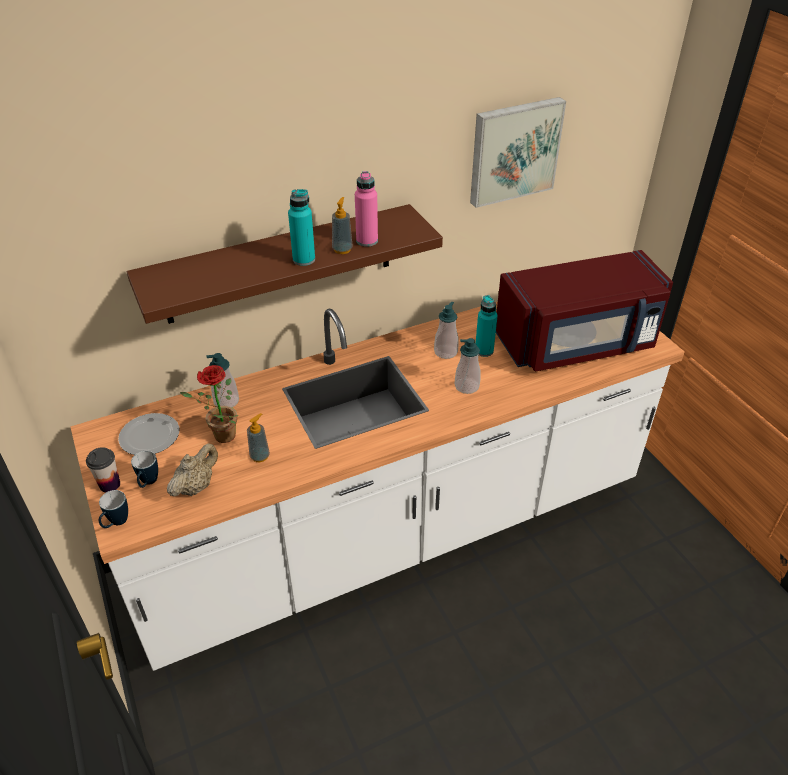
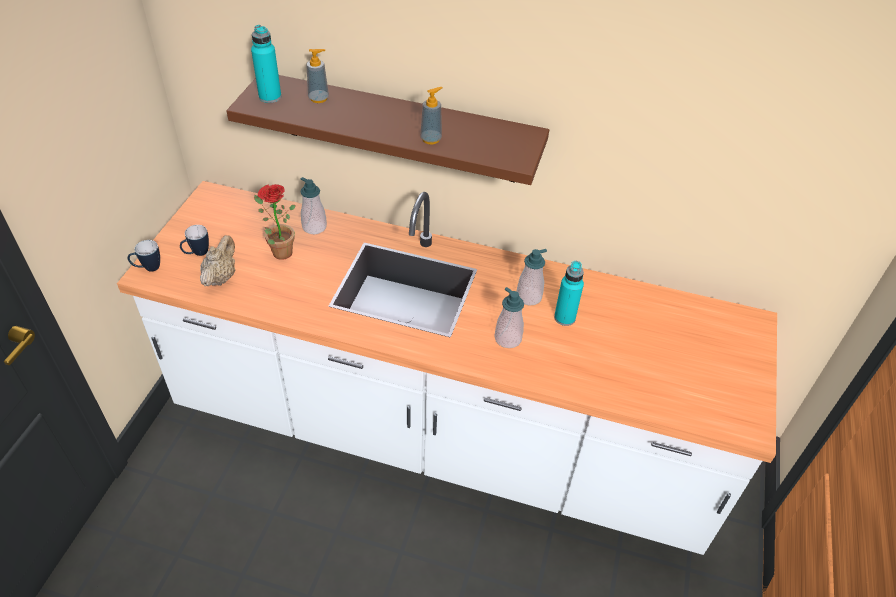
camera: 40 degrees right, 5 degrees up
cup [86,447,120,493] -> none
plate [118,413,179,455] -> none
beige teapot [167,443,218,497] -> beige teapot turned 60 degrees counterclockwise [200,235,235,286]
soap dispenser [247,413,270,462] -> soap dispenser moved to [306,49,329,103]
turquoise bottle [288,189,315,266] -> turquoise bottle moved to [251,25,281,103]
pink bottle [355,171,378,247] -> none
picture [470,97,566,208] -> none
red microwave [496,250,673,371] -> none

